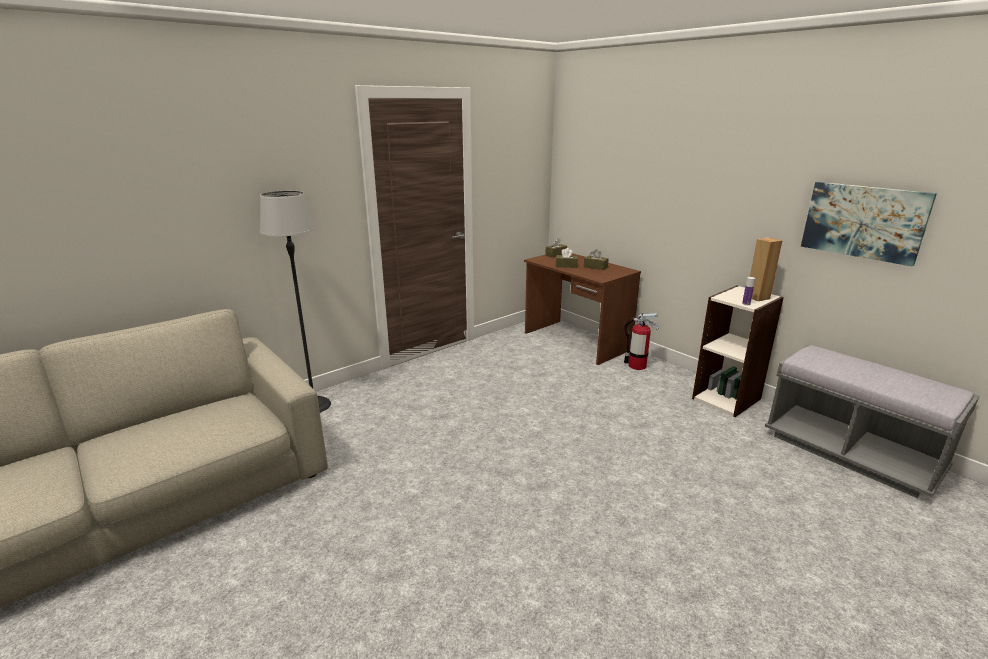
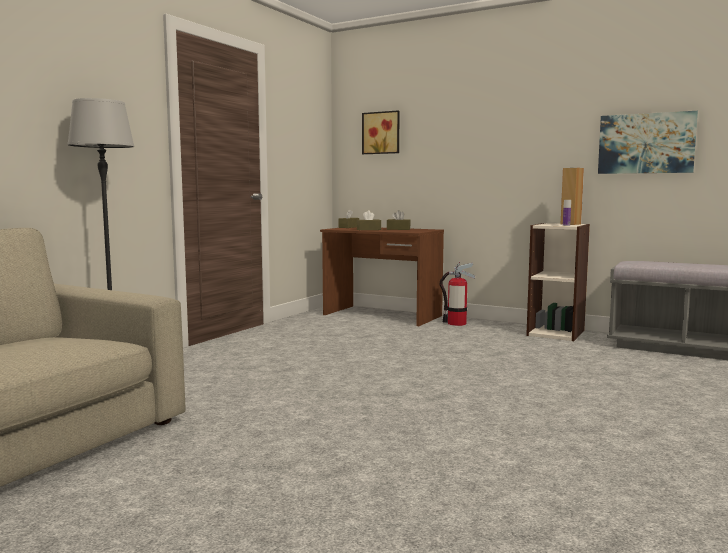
camera: 20 degrees left, 15 degrees down
none -> picture [362,110,400,154]

